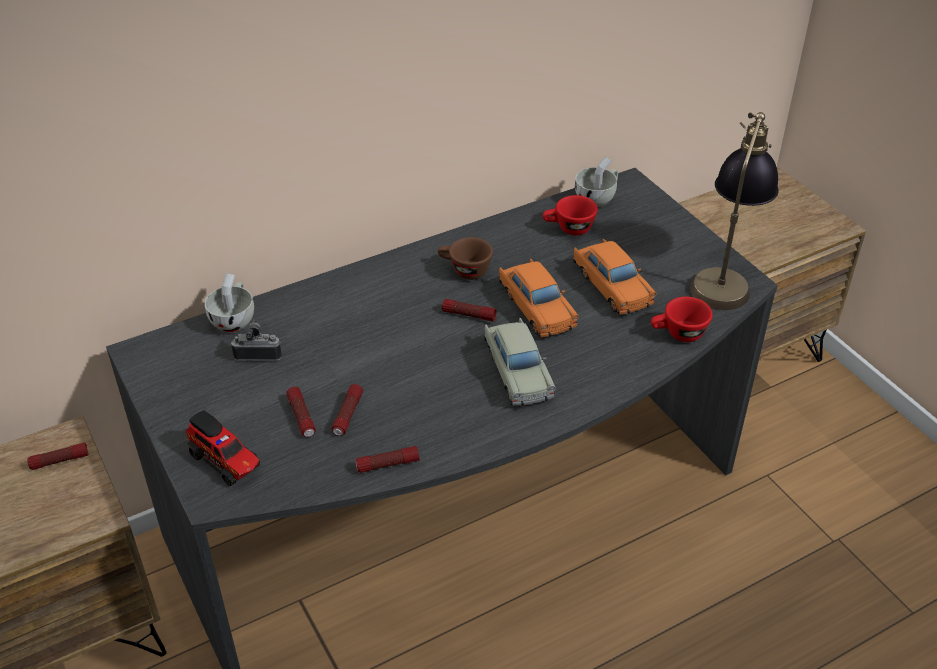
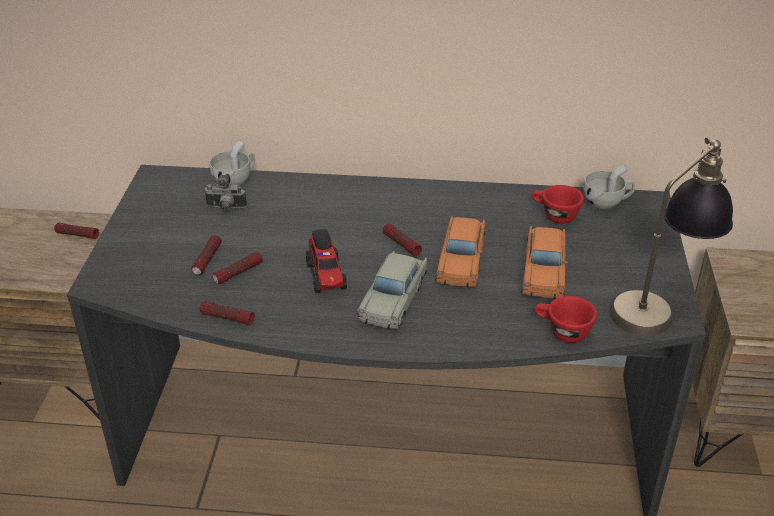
camera: 35 degrees right, 5 degrees down
toy truck [186,410,260,486] -> toy truck moved to [306,229,347,293]
camera [231,320,282,361] -> camera turned 150 degrees clockwise [204,174,247,211]
brown cup [438,237,493,280] -> none

